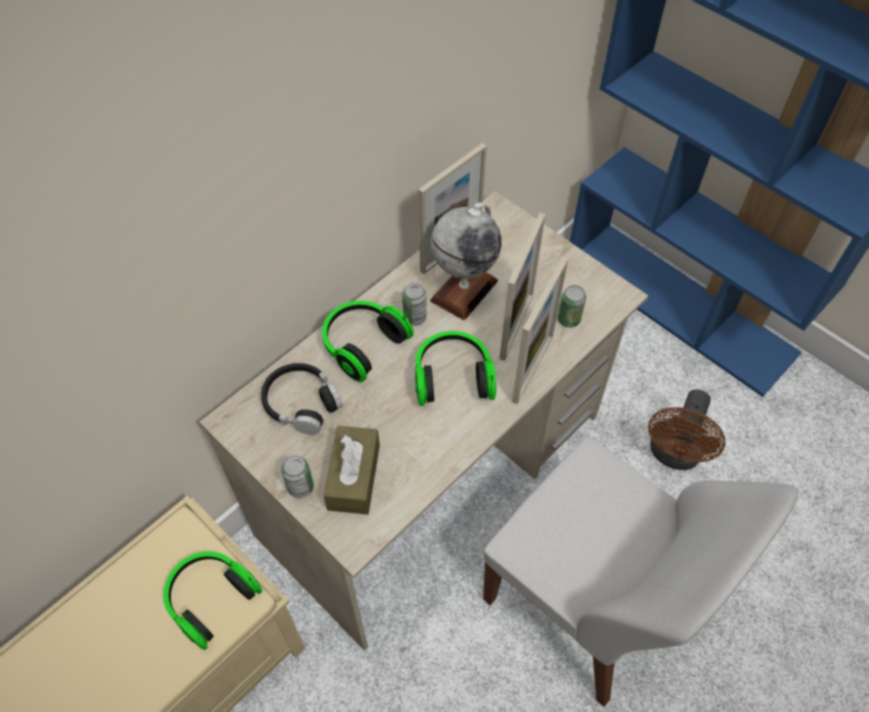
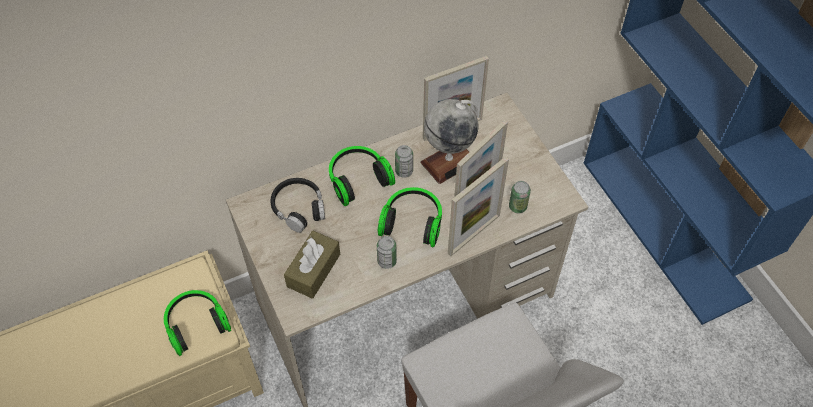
camera: 20 degrees right, 0 degrees up
can [281,455,314,498] -> can moved to [377,236,397,269]
brown fan [648,389,725,470] -> none

